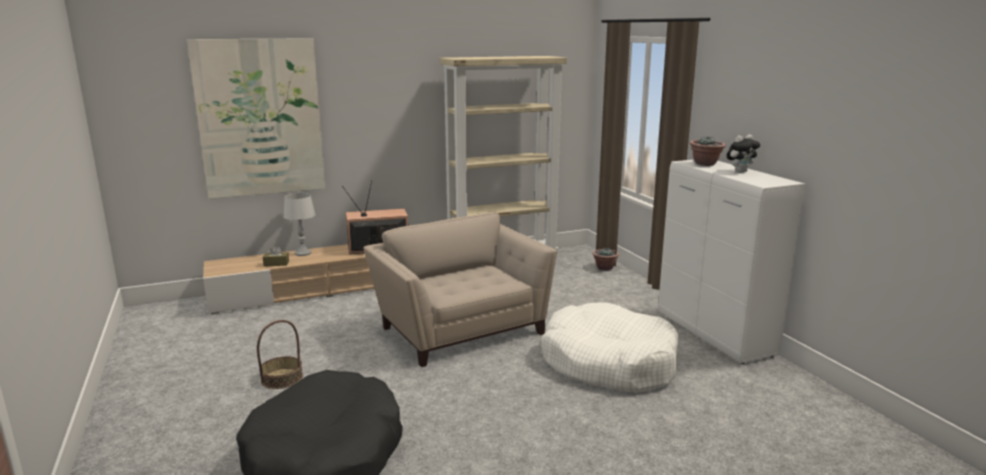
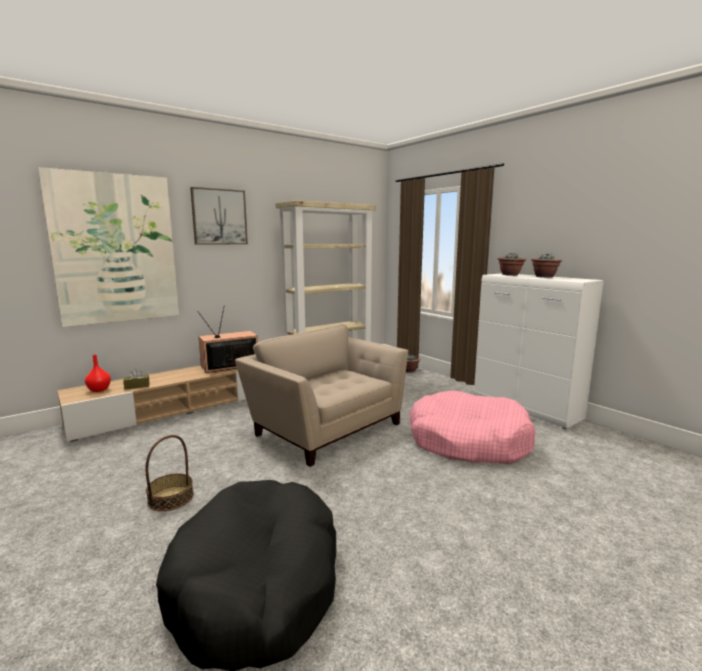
camera: 15 degrees left, 5 degrees down
grey table lamp [283,193,316,256] -> none
white dog bed [541,302,679,394] -> pink dog bed [409,391,536,464]
plush toy [726,134,760,173] -> potted plant [531,254,562,278]
none -> red vase [85,355,111,392]
none -> picture [190,187,248,245]

